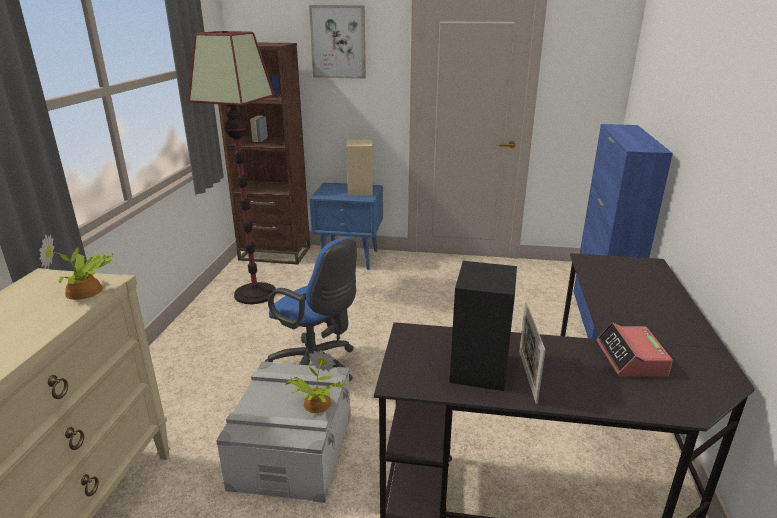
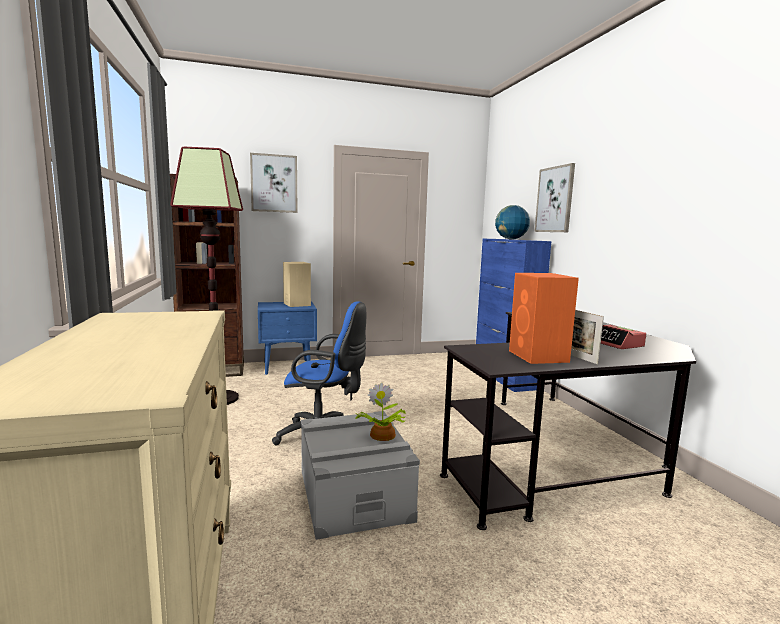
camera: 25 degrees left, 15 degrees down
potted plant [39,234,113,300] -> none
black speaker [449,261,517,391] -> orange speaker [509,273,579,364]
none -> globe [495,205,530,239]
none -> picture [534,163,575,232]

